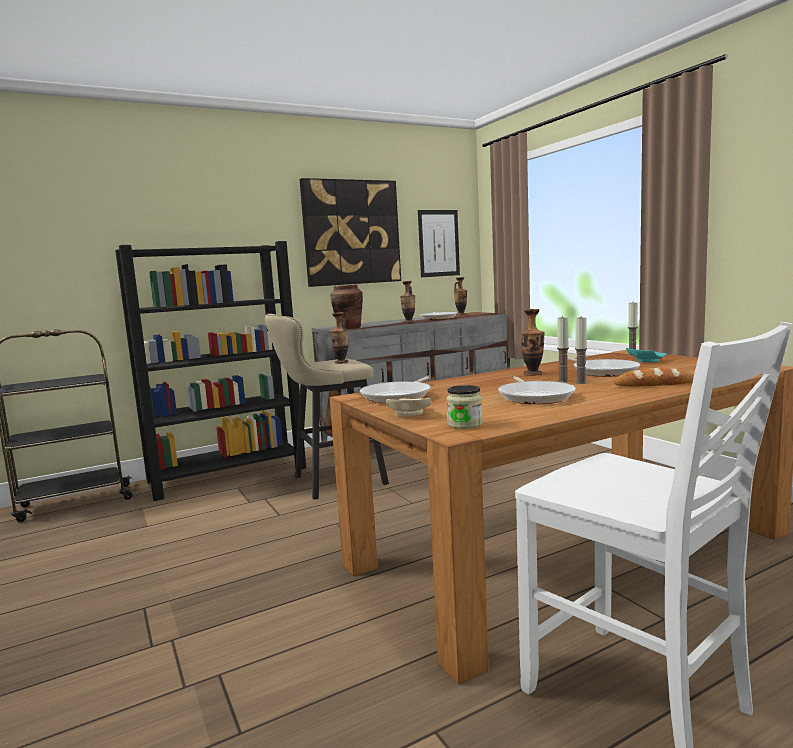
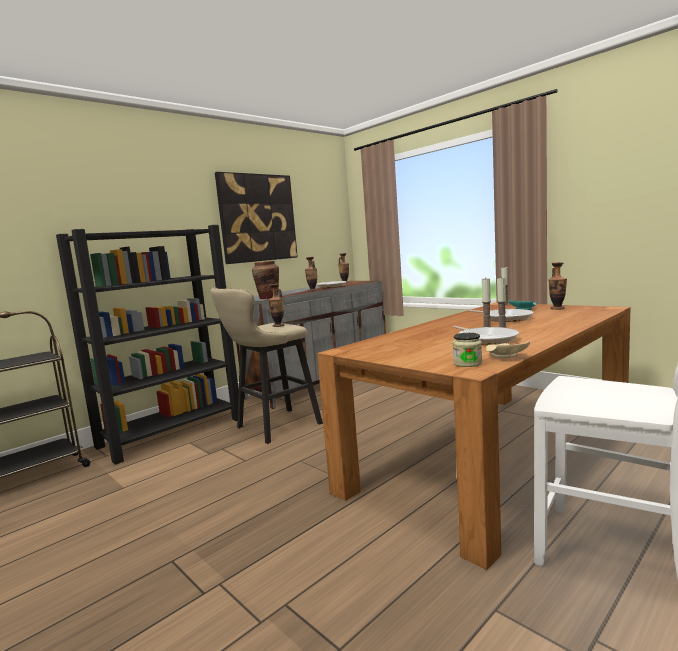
camera: 15 degrees left, 0 degrees up
frying pan [360,376,430,403] -> none
beige plate [386,398,432,416] -> beige plate moved to [486,341,530,358]
picture [418,210,460,277] -> none
vase [520,309,545,376] -> vase moved to [548,262,567,310]
bread [614,367,694,386] -> none

